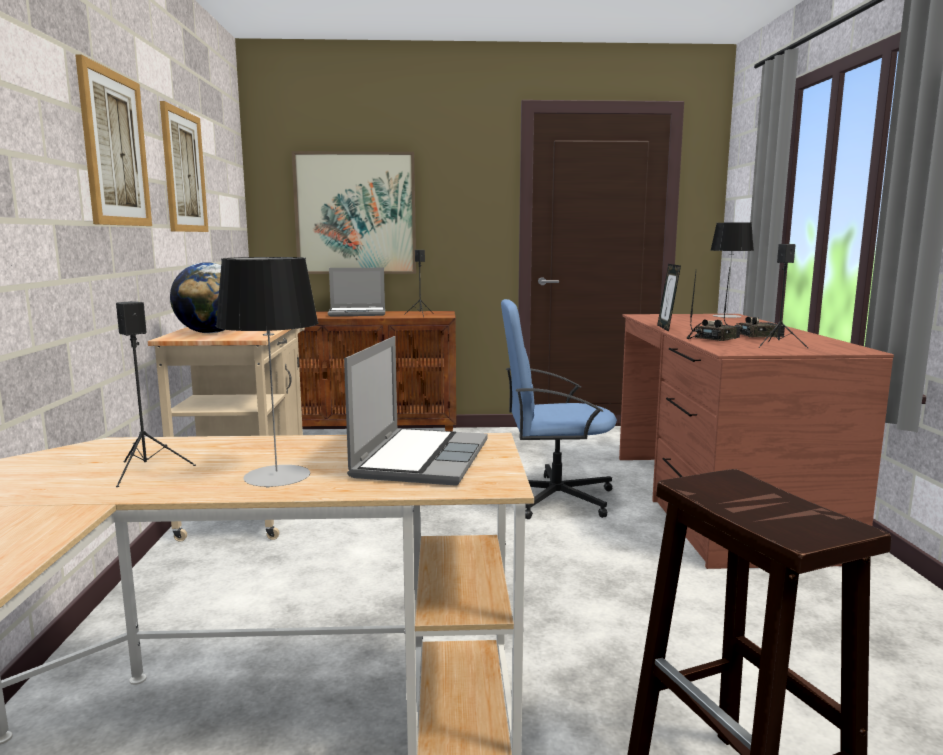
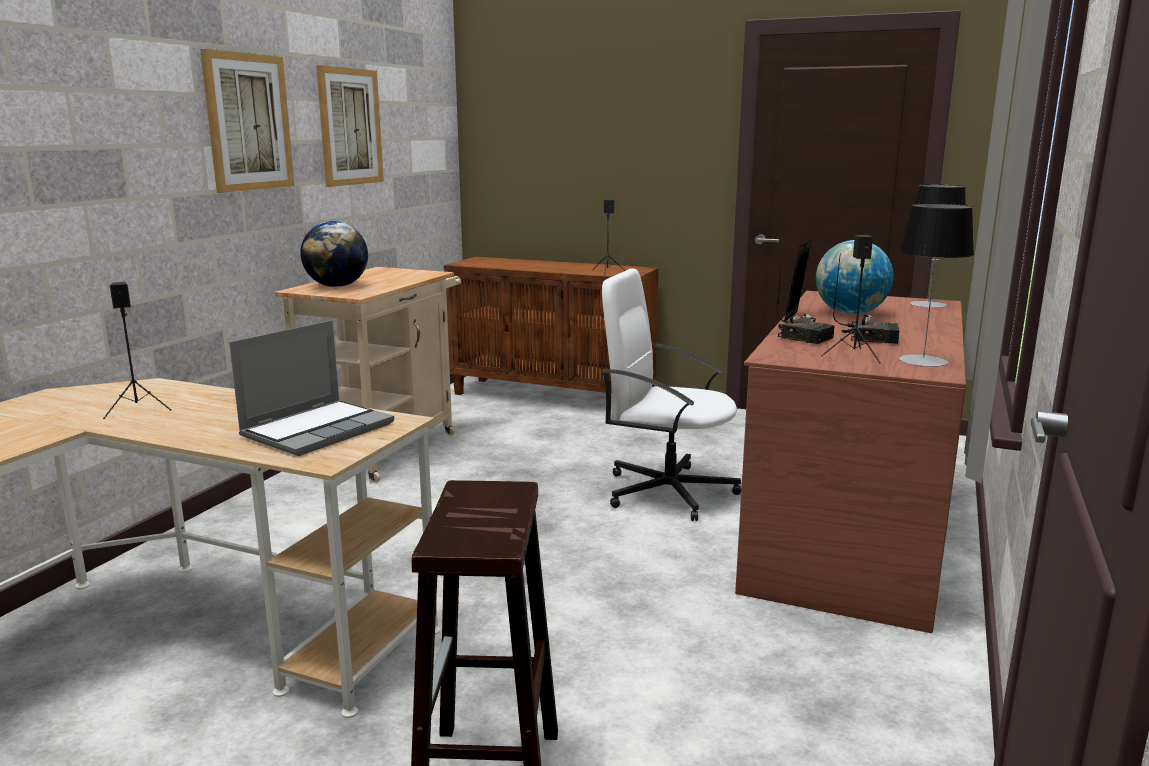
camera: 25 degrees right, 5 degrees up
table lamp [216,257,319,488] -> table lamp moved to [899,203,974,367]
picture [292,151,416,274] -> none
laptop [328,268,385,317] -> none
blue office chair [501,299,617,519] -> white office chair [602,268,742,521]
radio [687,272,740,341] -> radio turned 60 degrees clockwise [777,252,835,344]
none -> globe [816,240,893,315]

